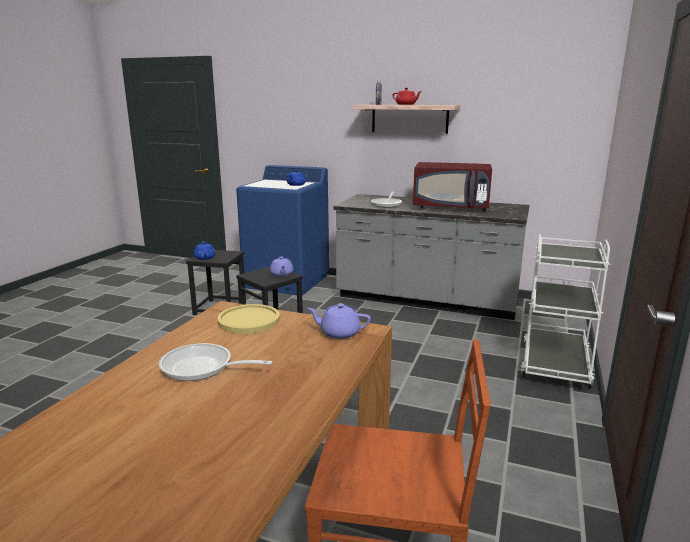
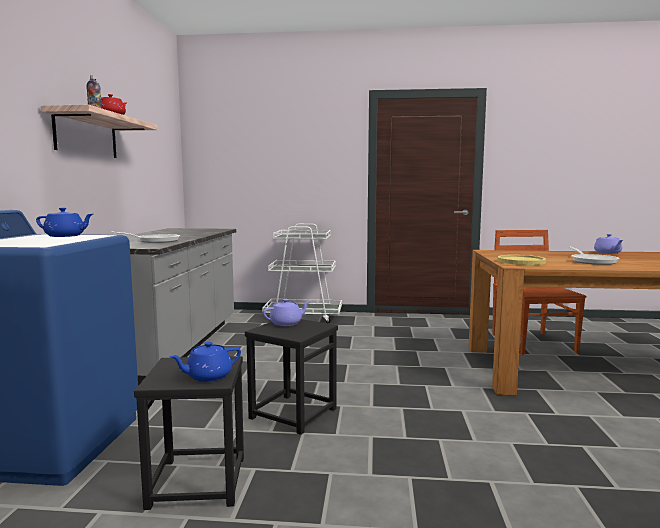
camera: 105 degrees left, 10 degrees down
purple teapot [307,303,371,339] -> purple teapot moved to [594,234,623,254]
red microwave [413,162,492,211] -> none

